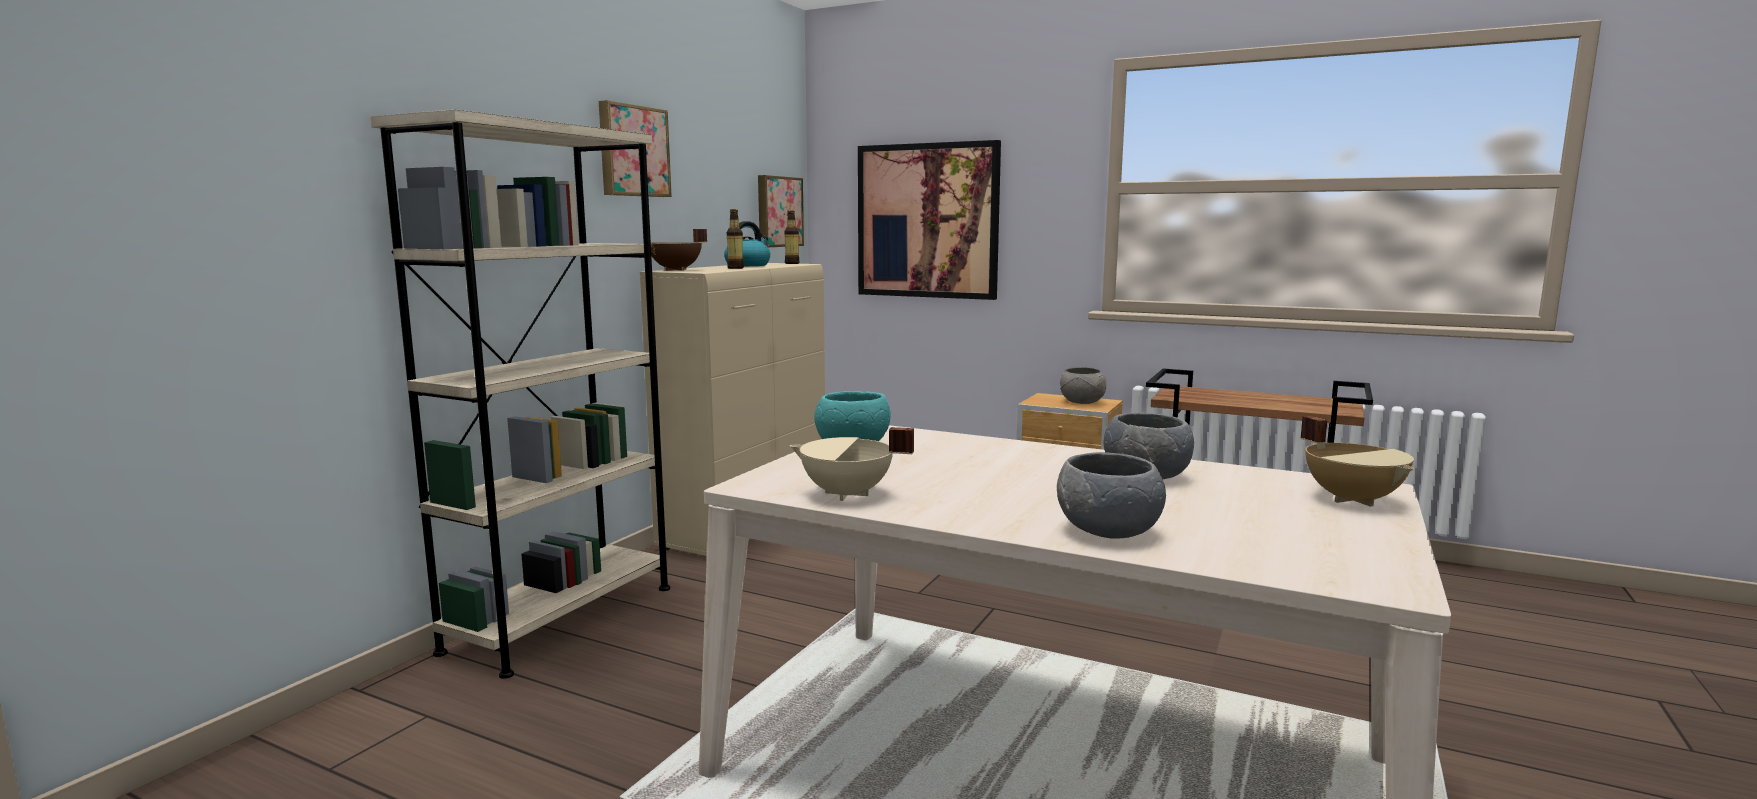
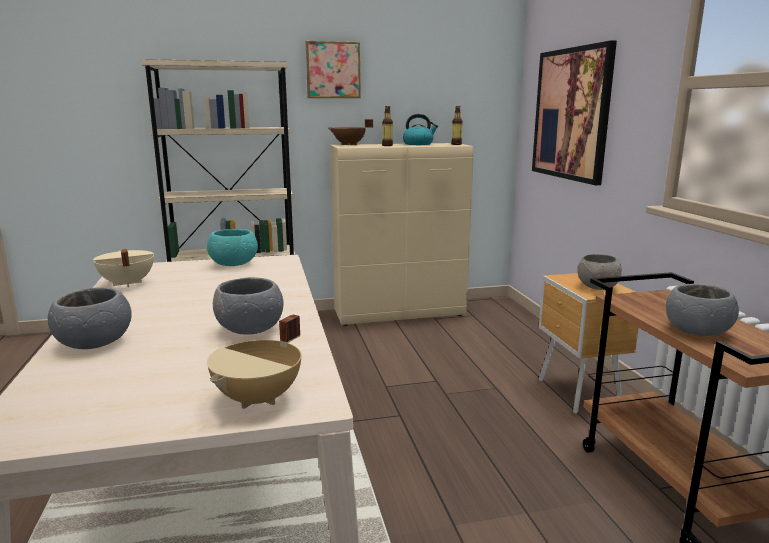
camera: 50 degrees right, 5 degrees up
picture [758,175,804,247] -> none
none -> grey bowl [666,284,739,336]

